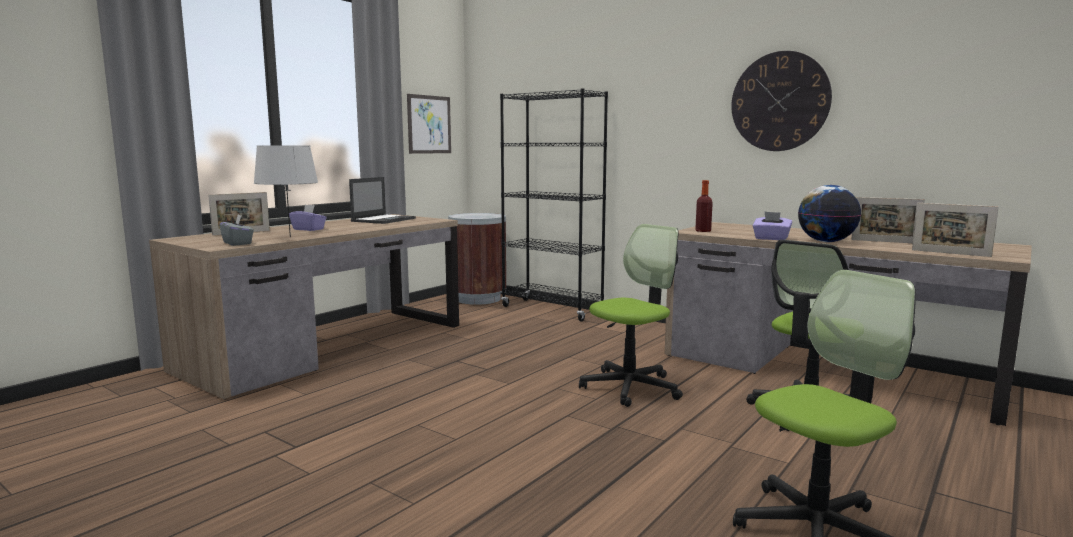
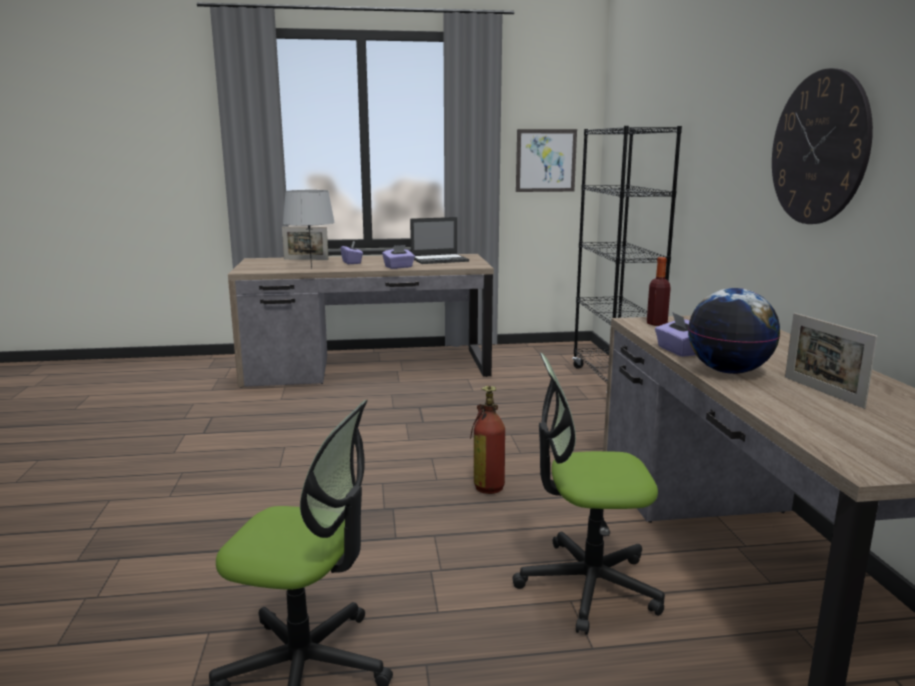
camera: 45 degrees right, 5 degrees up
grey tissue box [220,215,254,246] -> none
brown trash can [448,213,506,305] -> none
office chair [579,224,683,407] -> fire extinguisher [470,386,505,494]
picture frame [912,203,999,257] -> none
none -> purple tissue box [382,245,415,269]

